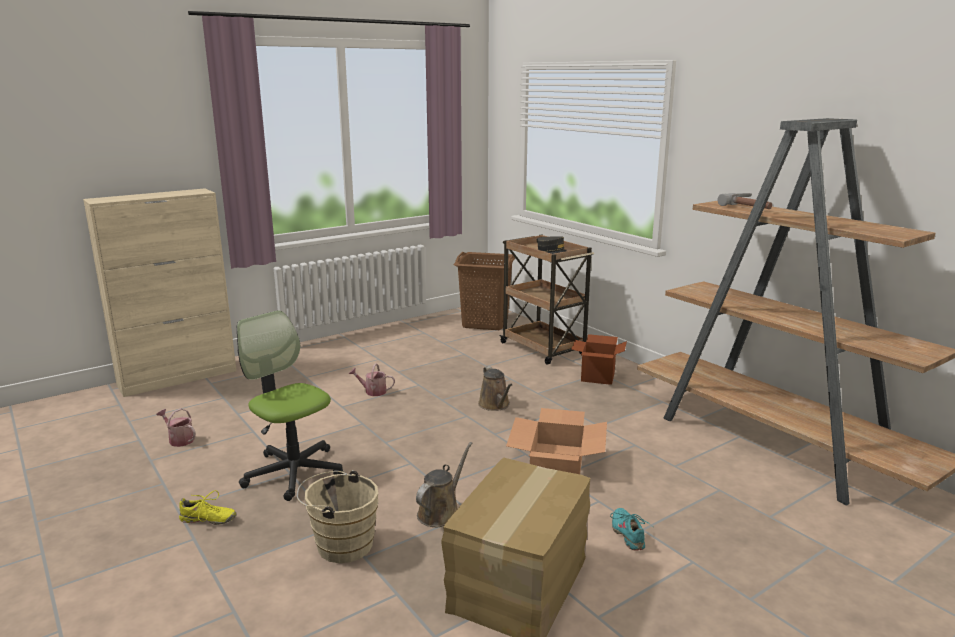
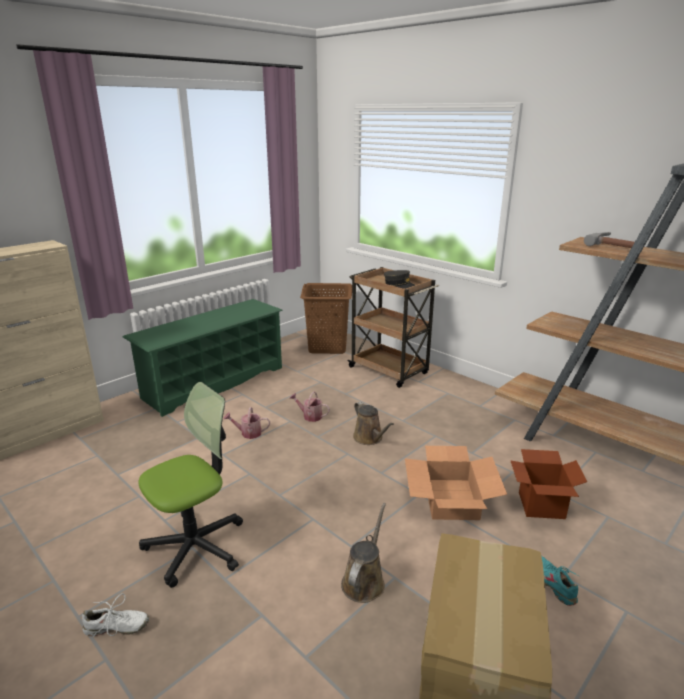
camera: 10 degrees left, 5 degrees up
watering can [157,408,196,447] -> watering can moved to [290,391,330,422]
yellow shoe [179,490,236,525] -> white shoe [82,593,149,637]
office chair [237,310,343,501] -> office chair turned 105 degrees clockwise [139,382,243,588]
beige bucket [297,470,378,563] -> none
cardboard box [571,334,627,385] -> cardboard box moved to [510,449,587,519]
none -> green shoe rack [123,299,283,417]

